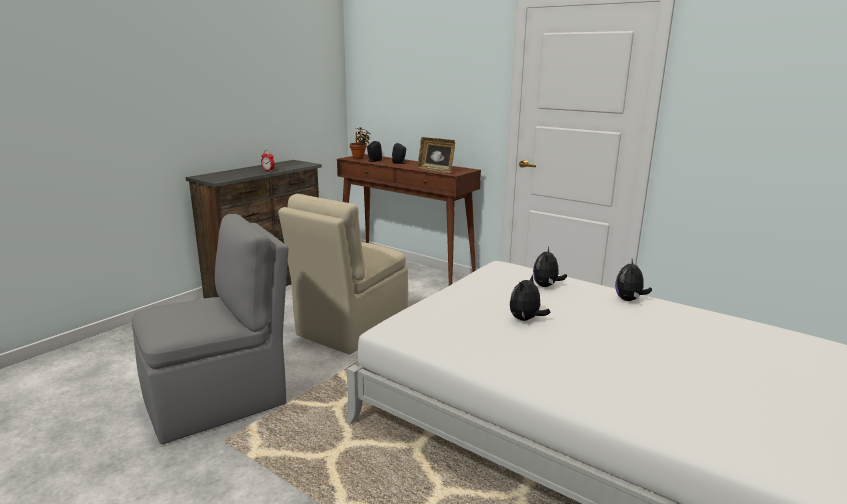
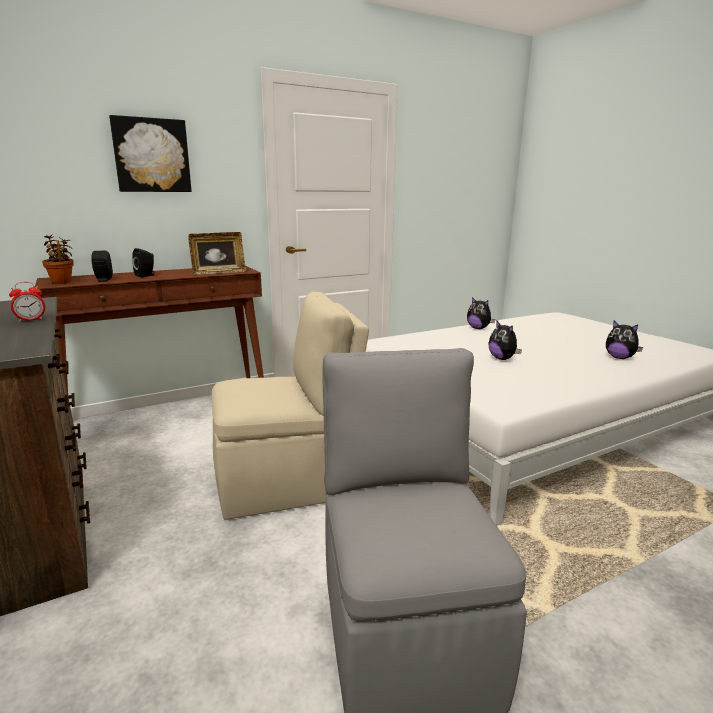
camera: 65 degrees left, 0 degrees up
beige chair [278,194,408,355] -> beige chair turned 75 degrees counterclockwise [212,292,369,520]
plush toy [533,247,567,287] -> plush toy moved to [606,321,643,359]
none -> picture [109,115,192,192]

